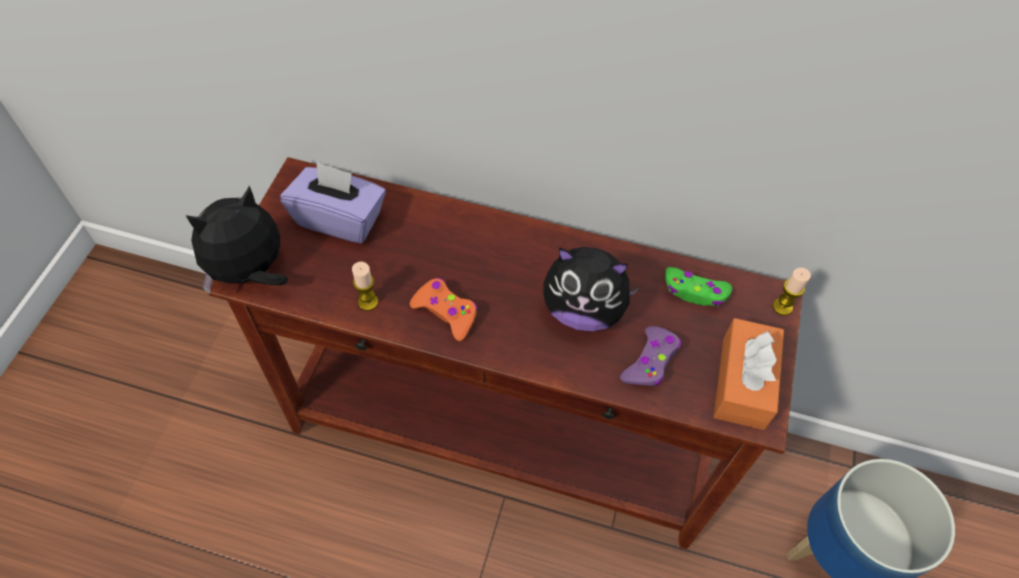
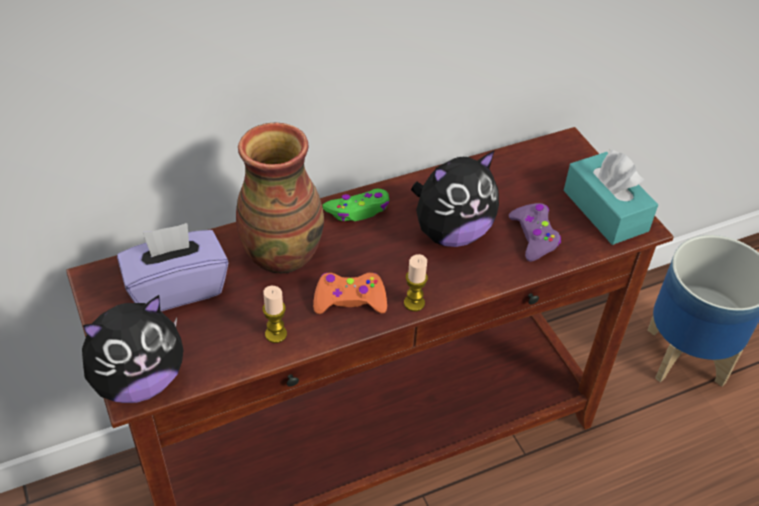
camera: 40 degrees left, 10 degrees down
plush toy [186,185,288,294] -> plush toy turned 135 degrees counterclockwise [82,295,183,403]
green game controller [665,267,732,306] -> green game controller moved to [322,189,389,221]
orange tissue box [714,318,784,430] -> turquoise tissue box [564,149,658,245]
candle [773,268,811,316] -> candle moved to [404,254,428,311]
none -> vase [236,123,324,274]

